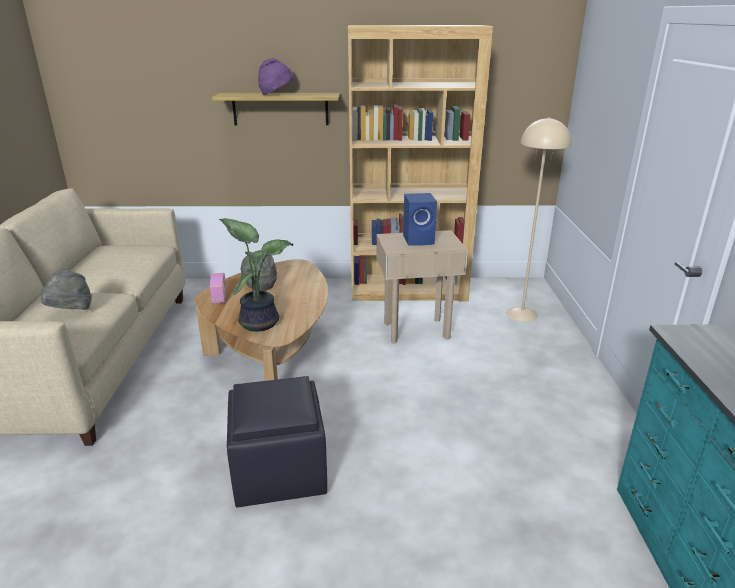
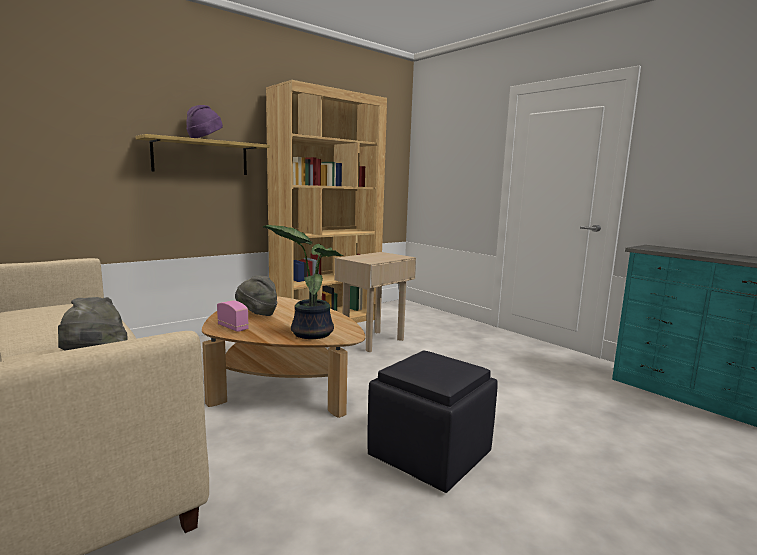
camera: 40 degrees left, 15 degrees down
blue speaker [403,193,437,246] -> none
beige floor lamp [506,117,571,322] -> none

